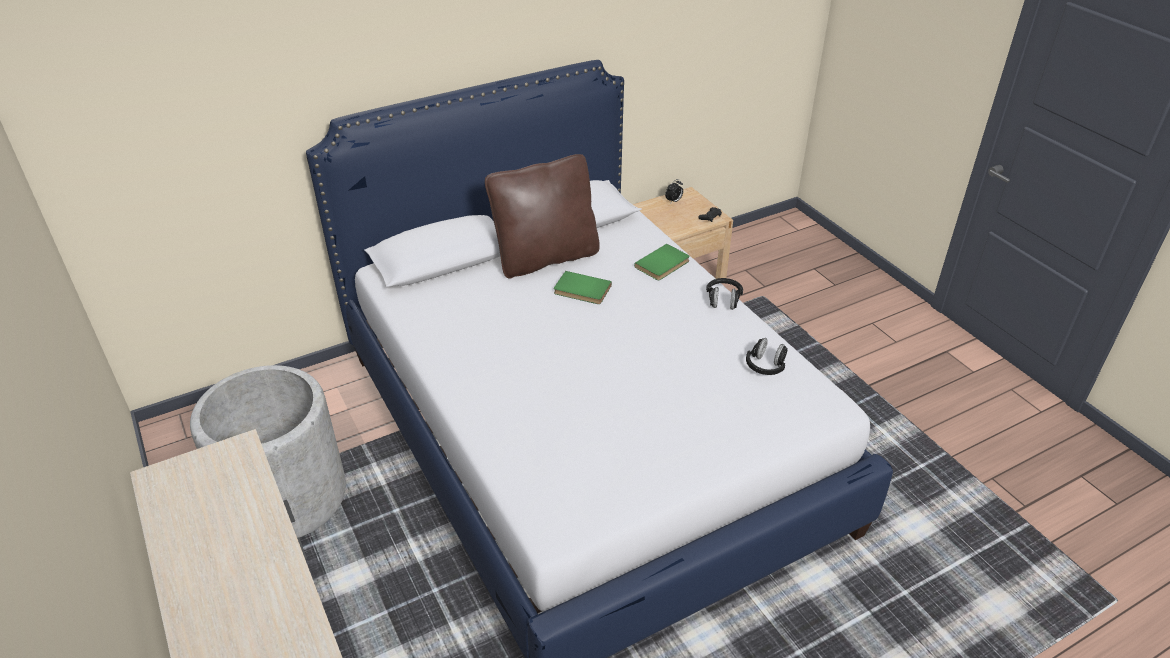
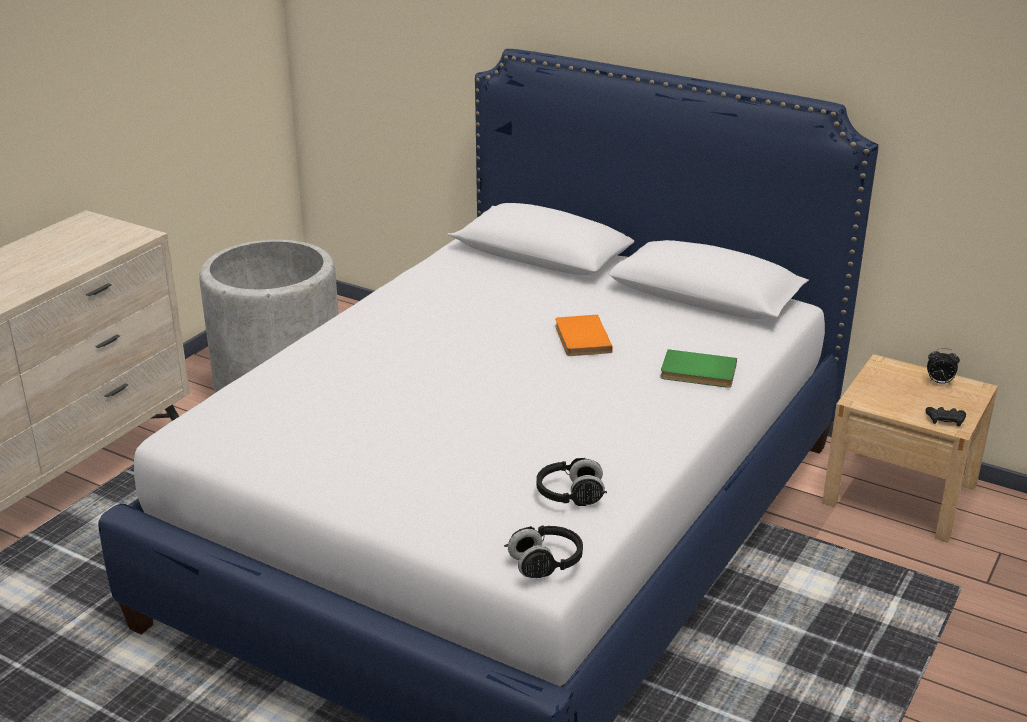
camera: 60 degrees right, 10 degrees down
brown pillow [485,154,600,279] -> none
green book [554,271,612,304] -> orange book [555,315,613,356]
black headphones [706,278,743,310] -> black headphones moved to [504,525,583,578]

